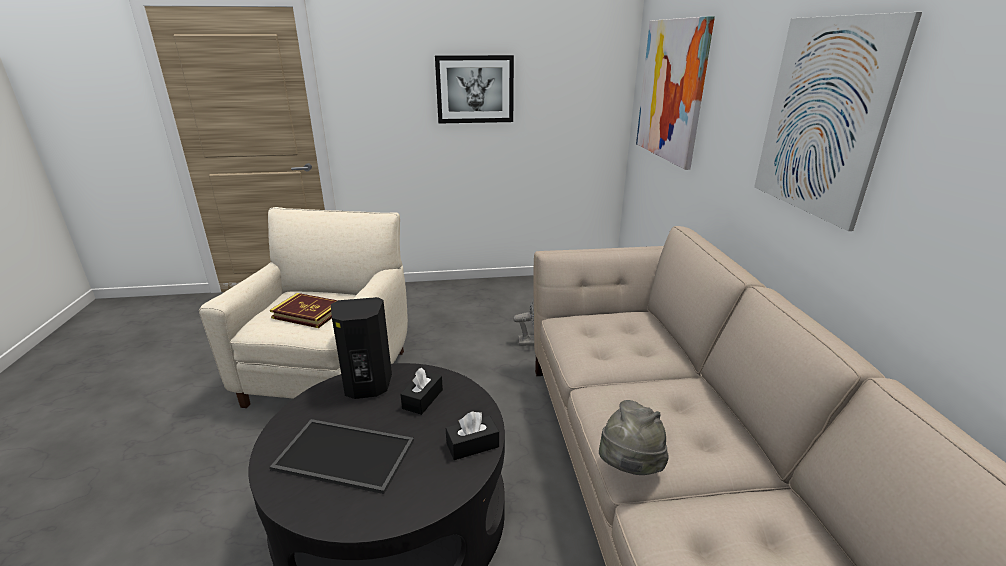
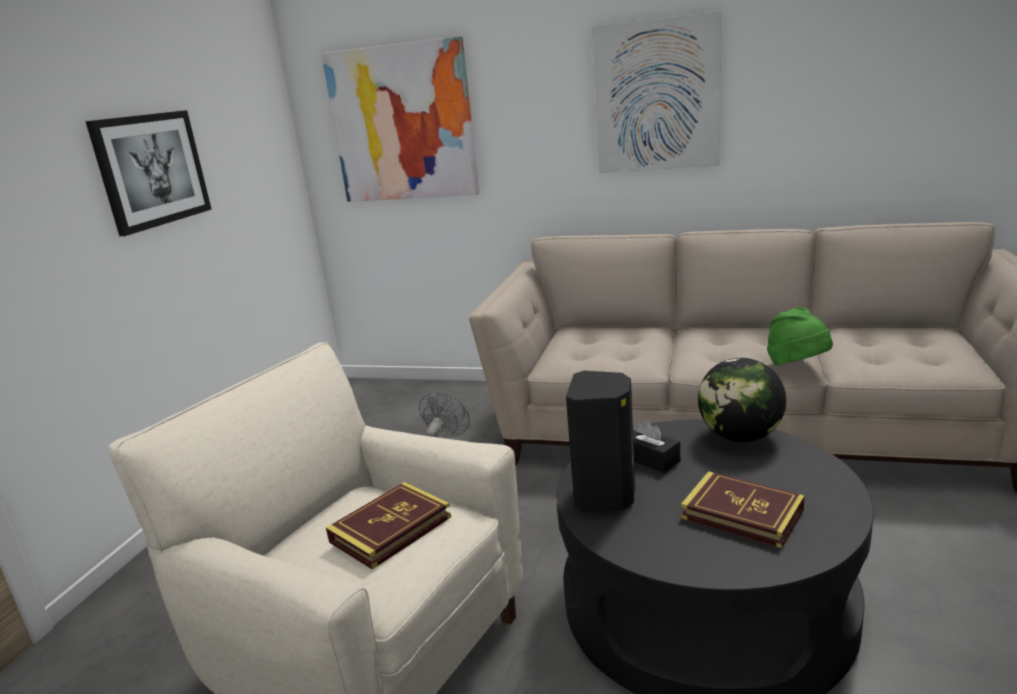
camera: 65 degrees left, 5 degrees down
tray [270,419,414,494] -> book [681,471,805,548]
black tissue box [446,411,499,460] -> globe [698,358,786,442]
grey hat [599,400,669,475] -> green hat [767,307,833,366]

